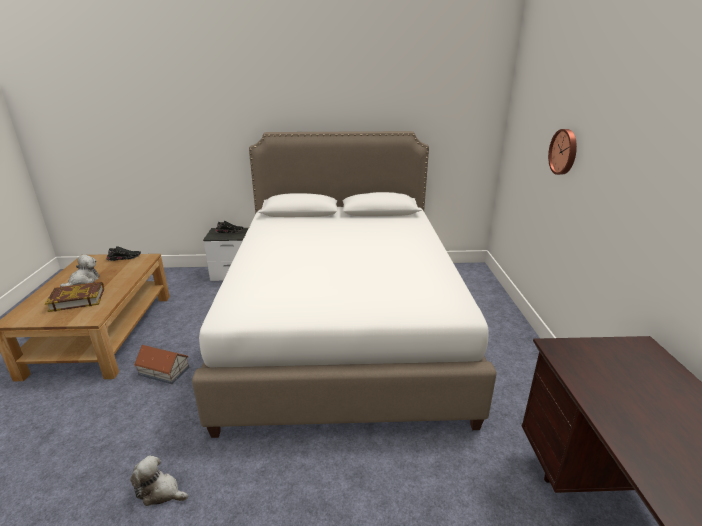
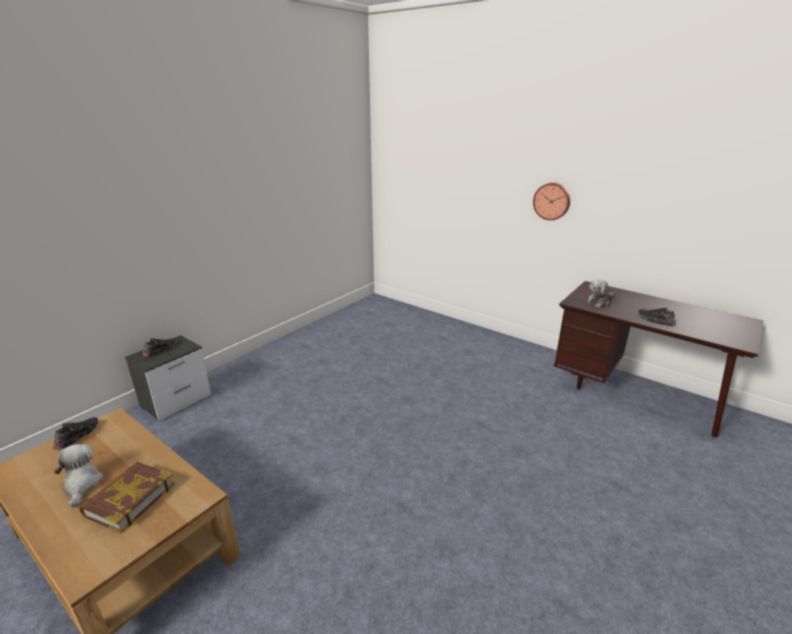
camera: 50 degrees left, 0 degrees up
plush toy [130,456,188,506] -> plush toy moved to [588,279,616,308]
toy house [134,345,189,384] -> none
white bed [192,131,497,438] -> none
wall clock [548,129,577,175] -> wall clock moved to [533,183,570,220]
none -> black shoe [639,308,676,326]

